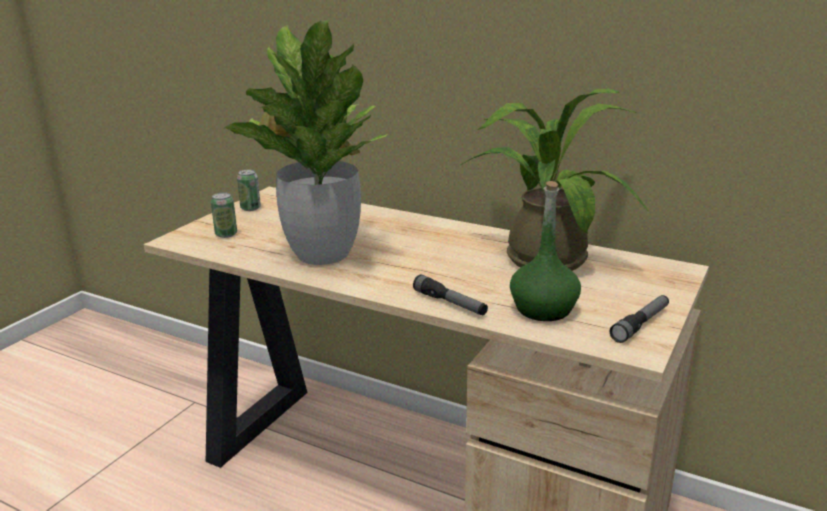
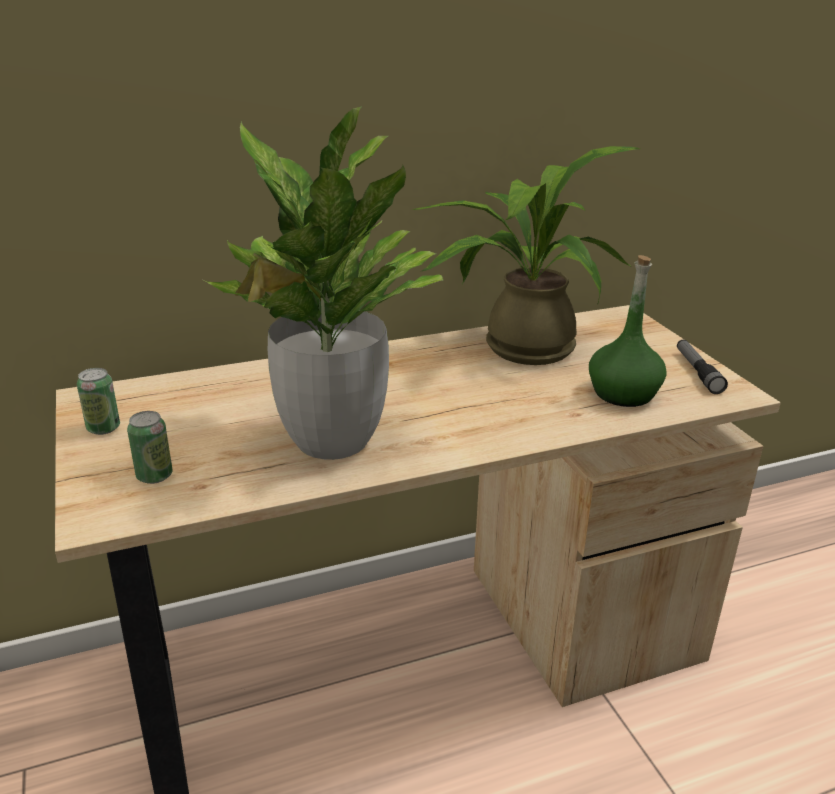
camera: 50 degrees left, 5 degrees up
flashlight [413,274,488,315] -> none

